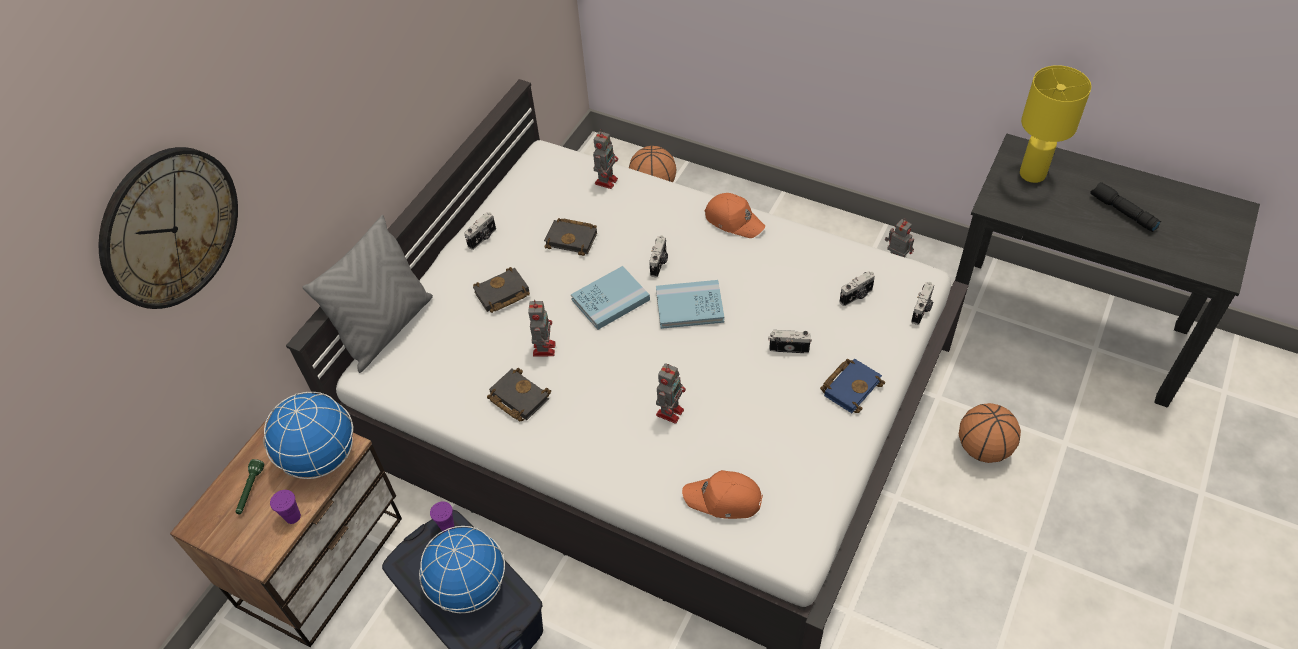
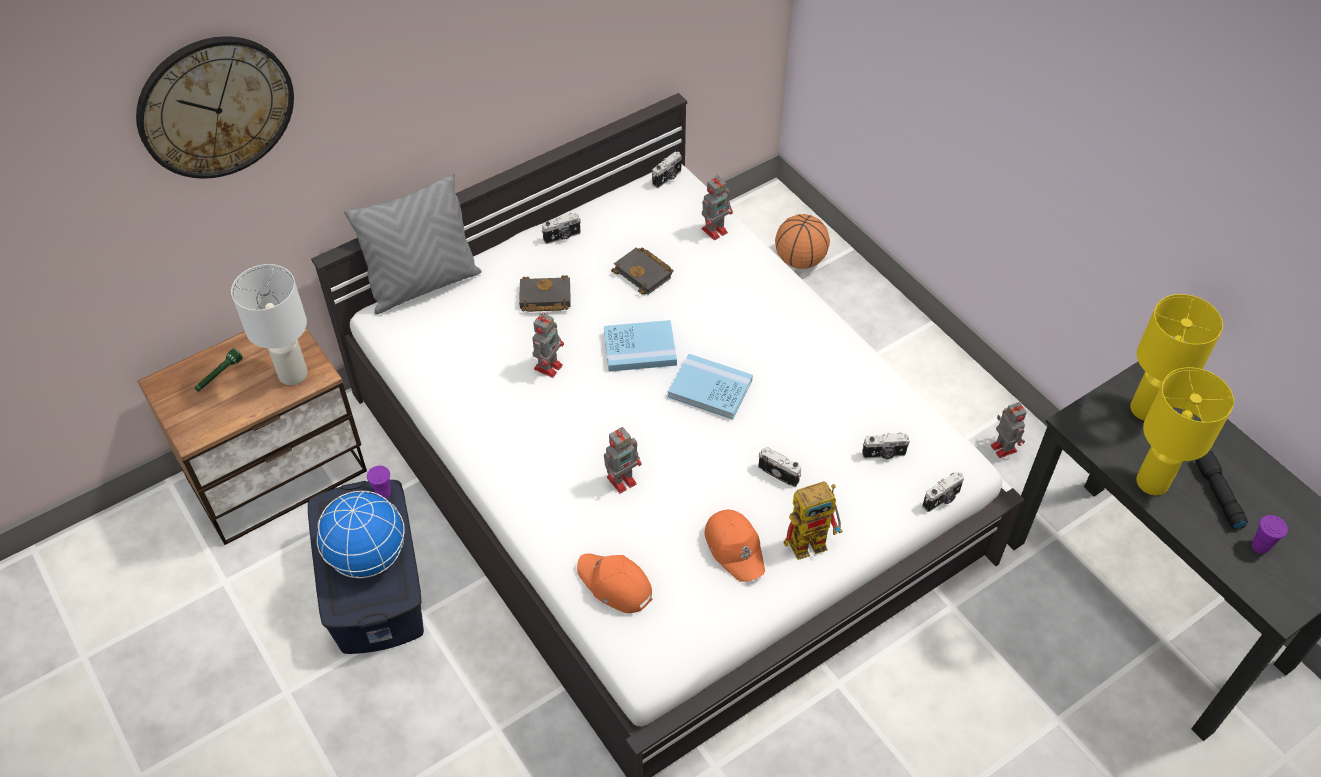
camera: 25 degrees right, 0 degrees up
globe [263,392,354,479] -> white table lamp [231,264,308,385]
purple cup [270,490,301,524] -> purple cup moved to [1252,515,1288,554]
black book [487,368,551,422] -> none
camera [649,235,668,277] -> camera moved to [652,151,682,188]
orange cap [705,193,765,238] -> orange cap moved to [705,510,765,582]
blue book [820,359,885,413] -> toy robot [784,481,843,560]
basketball [959,403,1021,463] -> none
none -> yellow table lamp [1136,367,1234,495]

